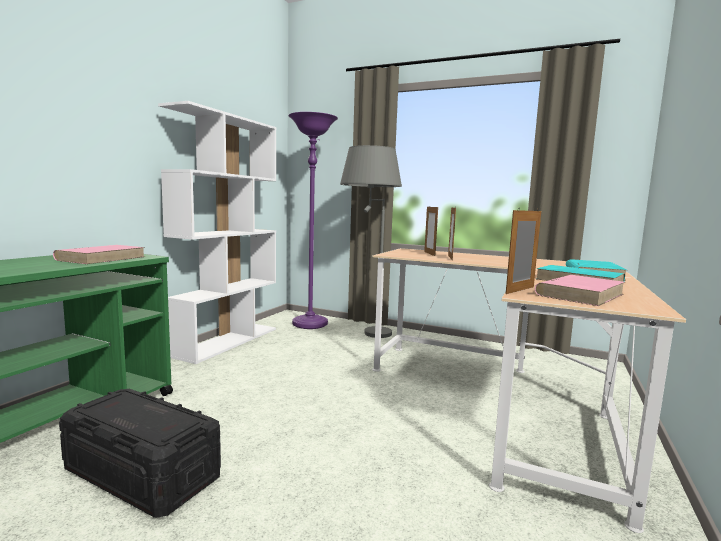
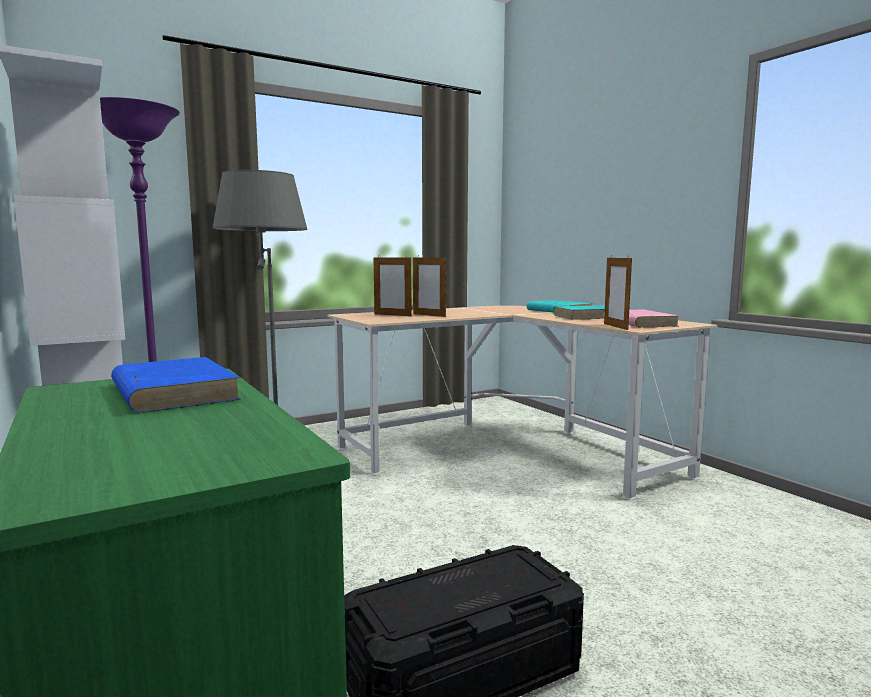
camera: 55 degrees left, 0 degrees up
pink book [53,245,145,264] -> blue book [111,357,241,413]

